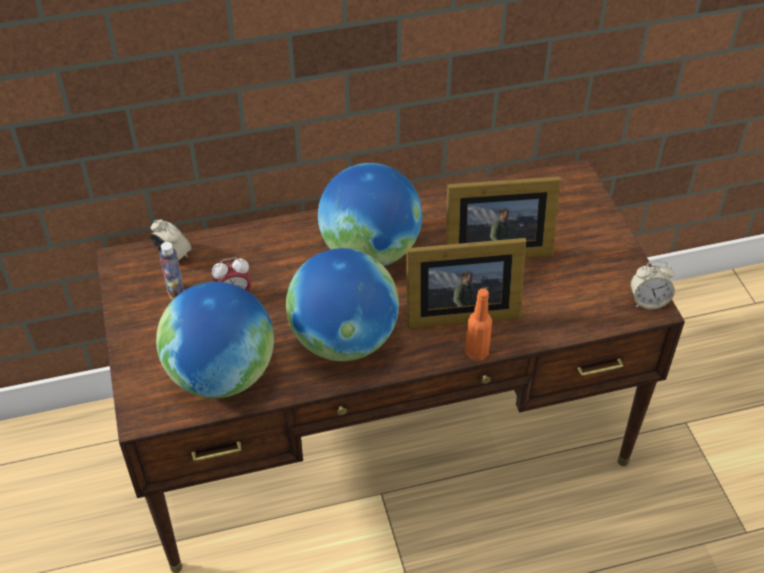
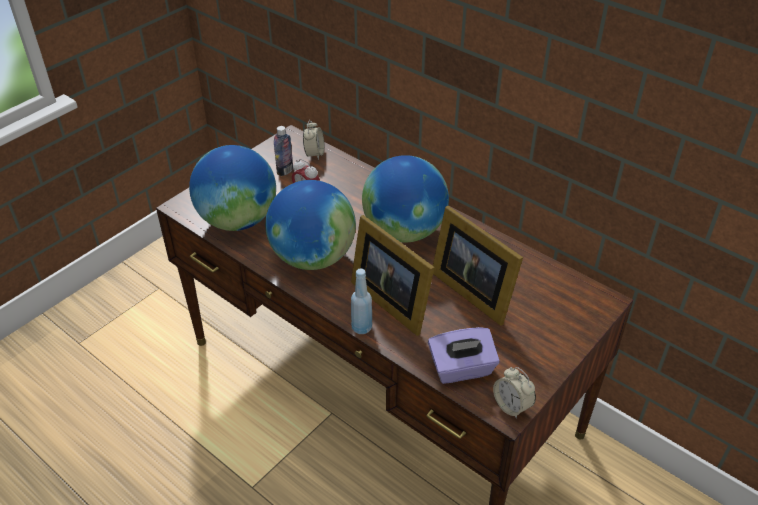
camera: 55 degrees right, 5 degrees down
orange bottle [465,288,492,361] -> blue bottle [351,268,372,334]
none -> purple tissue box [428,327,500,384]

